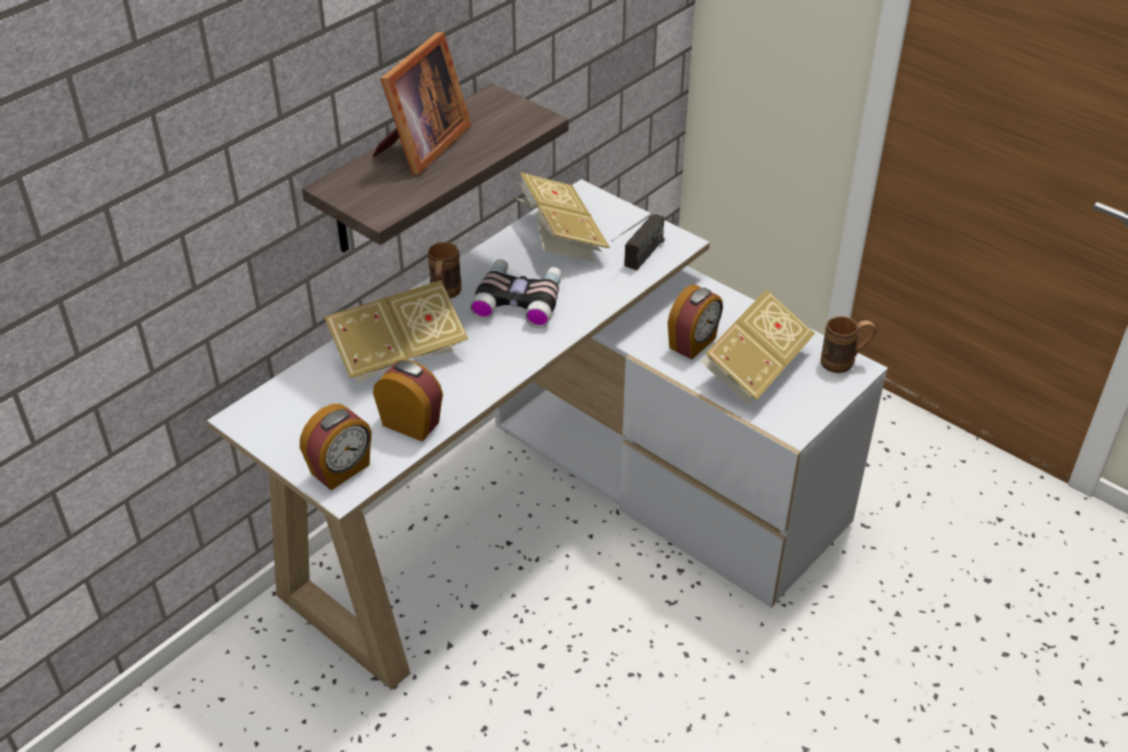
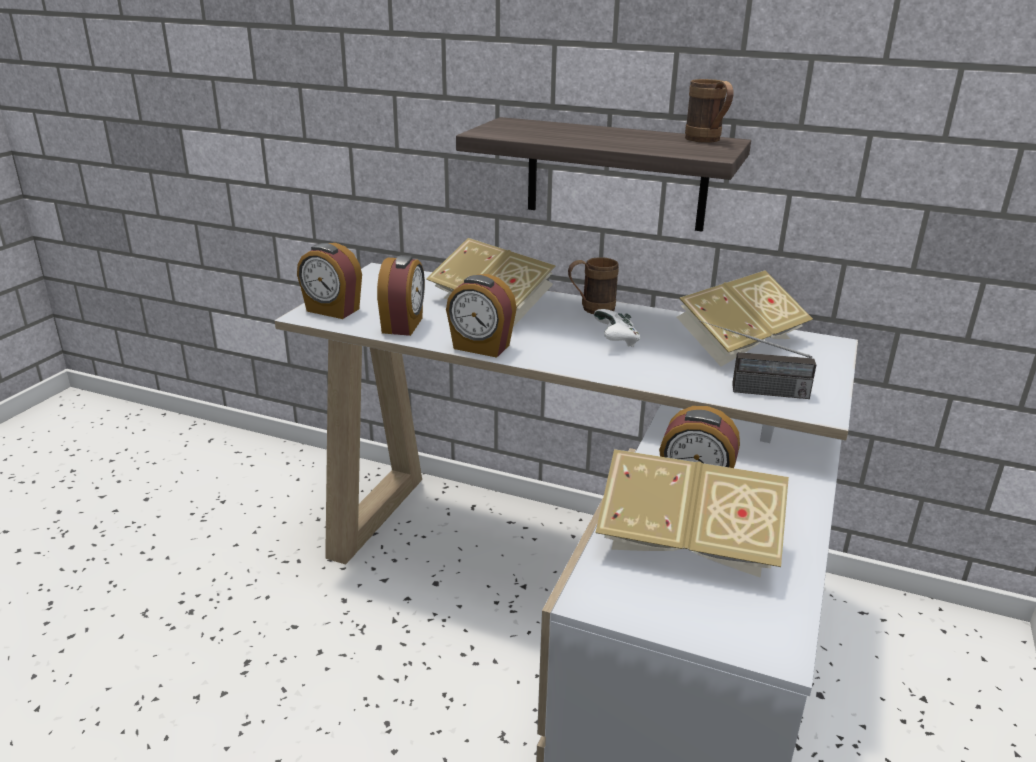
camera: 70 degrees right, 15 degrees down
picture frame [373,32,472,175] -> none
binoculars [469,259,562,328] -> white game controller [594,309,640,347]
brown mug [821,316,877,373] -> brown mug moved to [685,79,734,143]
none -> alarm clock [446,274,517,358]

